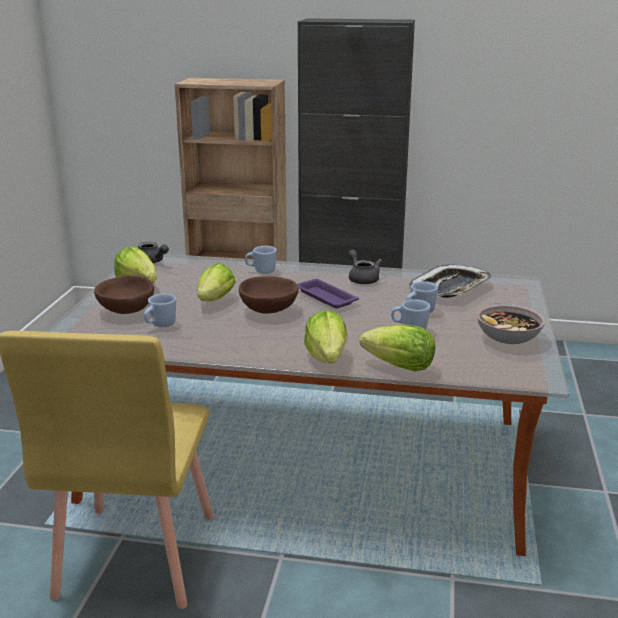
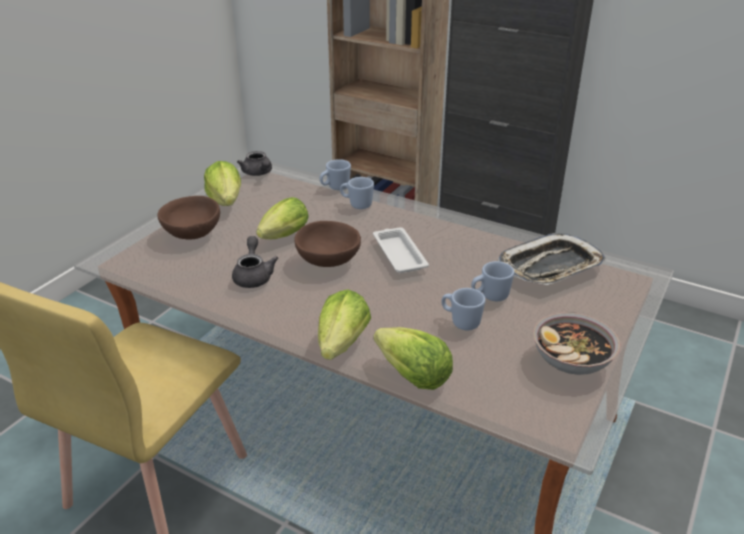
camera: 20 degrees right, 10 degrees up
blue mug [144,293,176,327] -> blue mug moved to [320,159,351,190]
purple tray [297,279,359,309] -> white tray [373,227,429,273]
grey teapot [348,249,382,284] -> grey teapot moved to [232,236,278,288]

